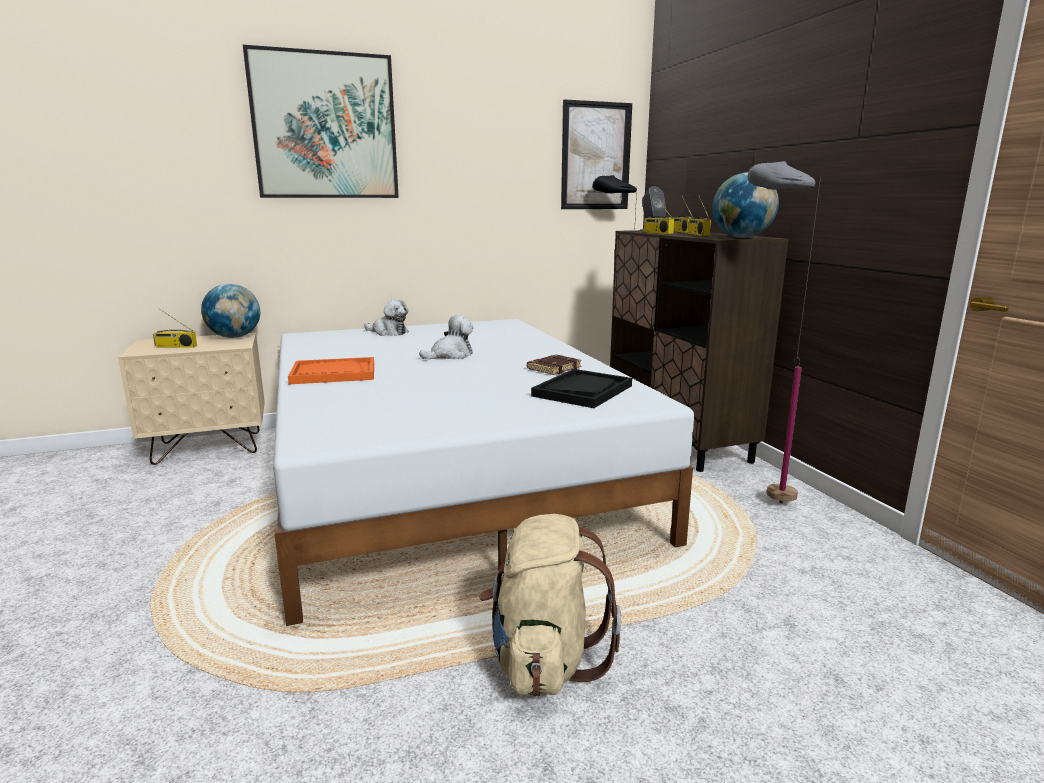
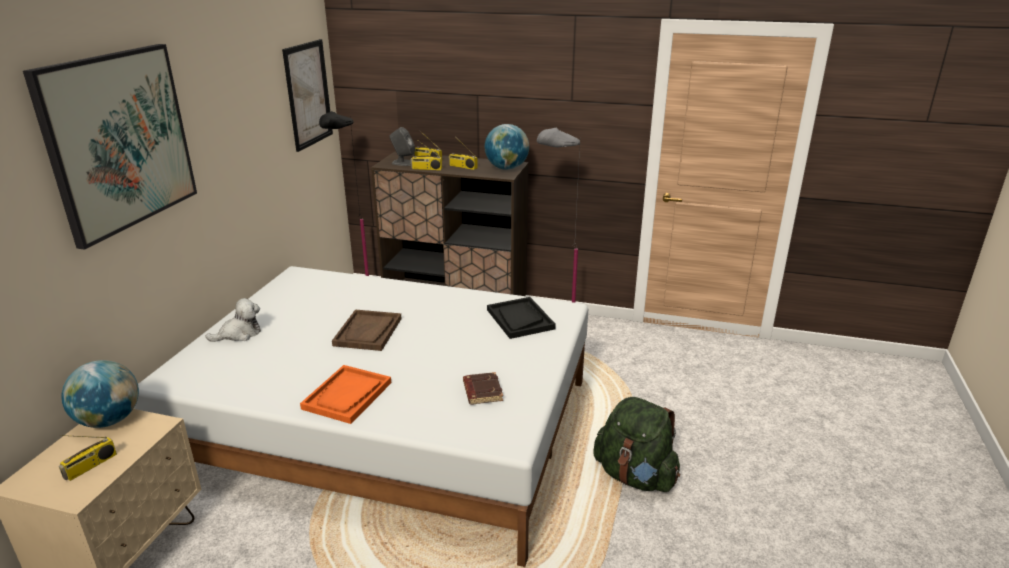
camera: 55 degrees left, 10 degrees up
plush toy [419,315,473,359] -> brown tray [332,309,402,351]
beige backpack [479,514,621,697] -> green backpack [593,397,680,492]
brown book [527,355,582,375] -> brown book moved to [463,372,503,405]

